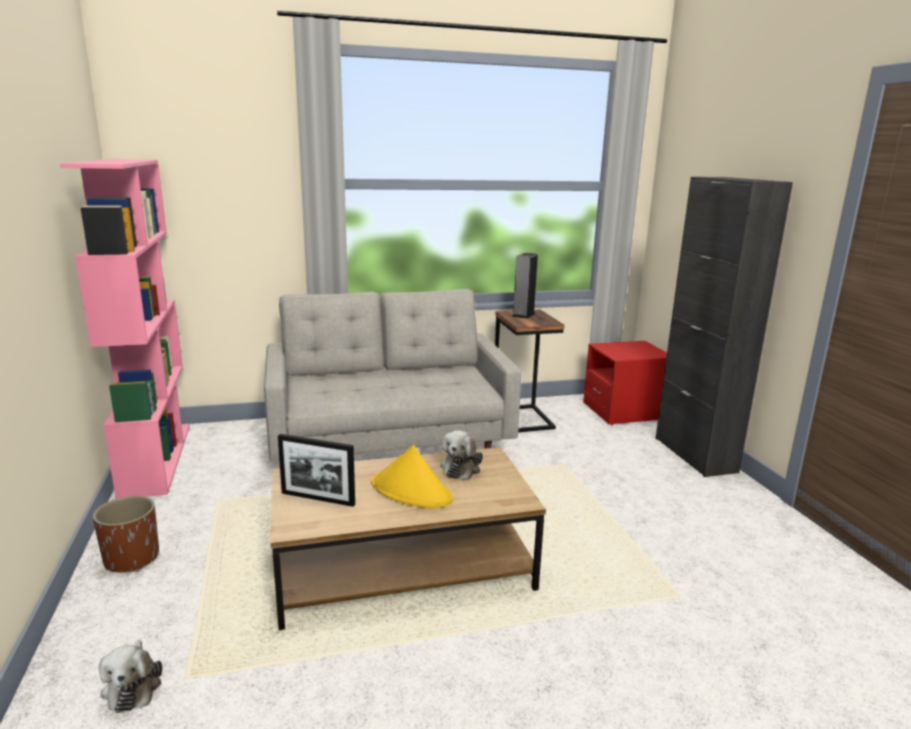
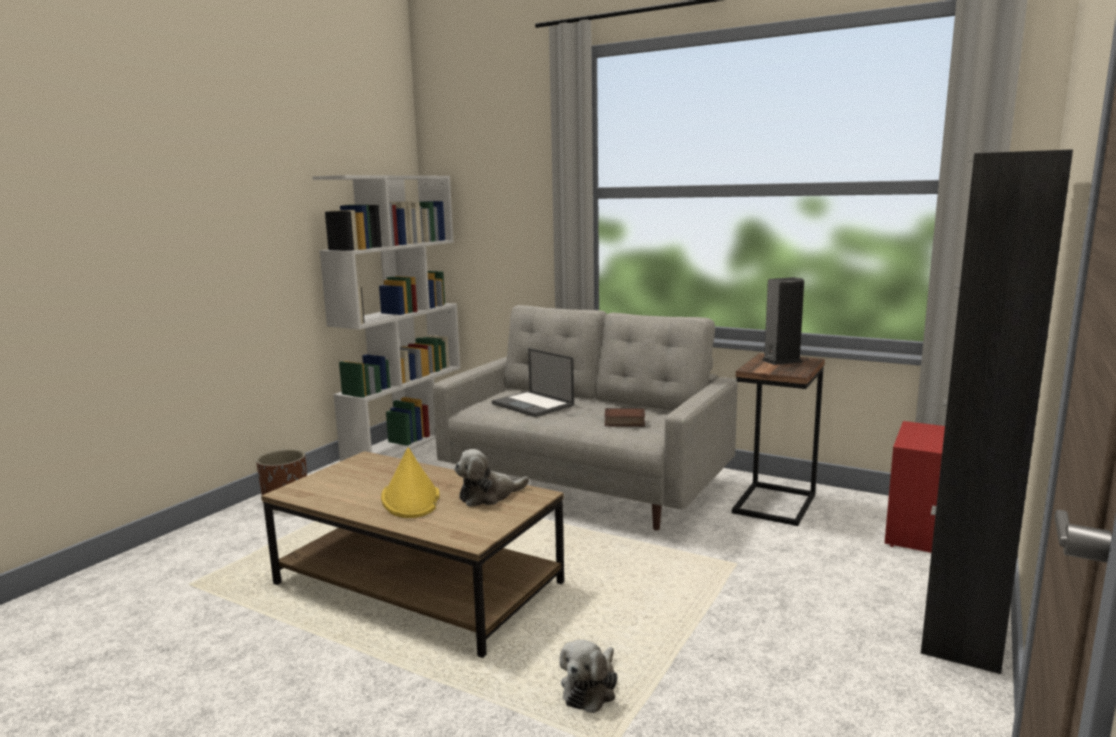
camera: 45 degrees right, 5 degrees down
pink bookcase [60,159,190,499] -> white bookcase [312,175,460,461]
plush toy [99,640,162,713] -> plush toy moved to [559,639,618,713]
picture frame [278,434,355,507] -> none
none -> laptop [492,348,574,417]
none -> book [605,408,645,427]

